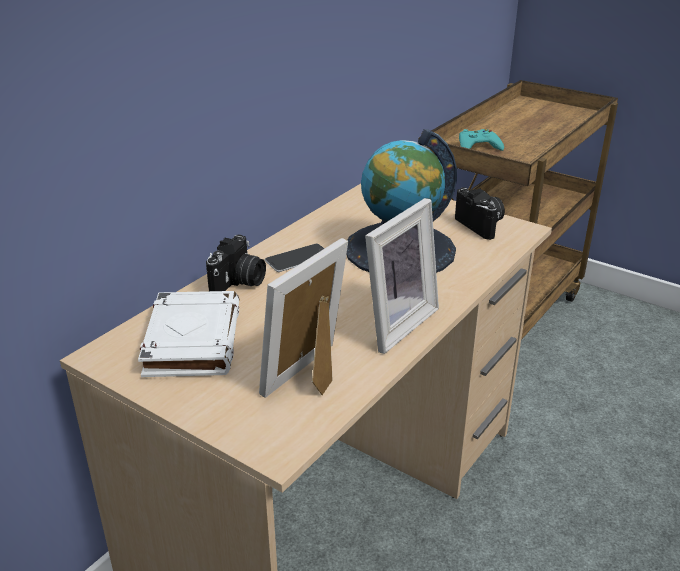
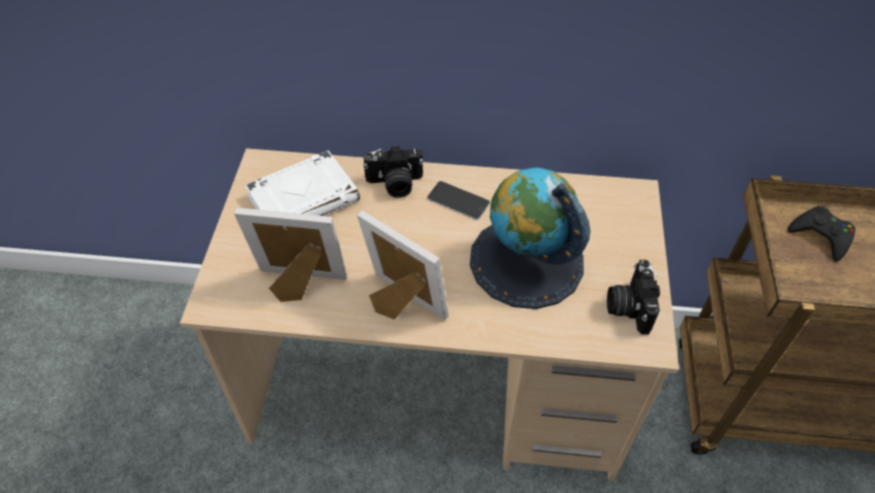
camera: 60 degrees right, 20 degrees up
picture frame [365,198,439,354] -> picture frame turned 150 degrees counterclockwise [357,211,449,320]
camera [455,187,505,240] -> camera turned 150 degrees clockwise [607,260,660,335]
turquoise game controller [459,129,504,151] -> black game controller [788,206,856,262]

